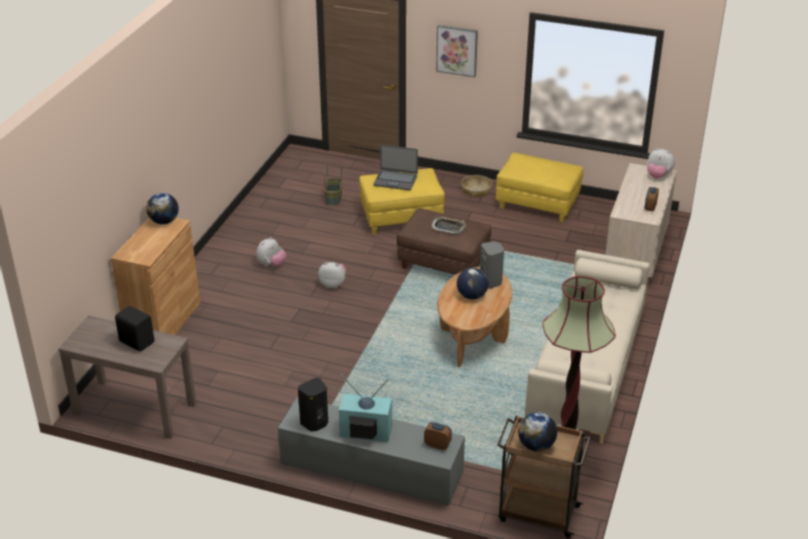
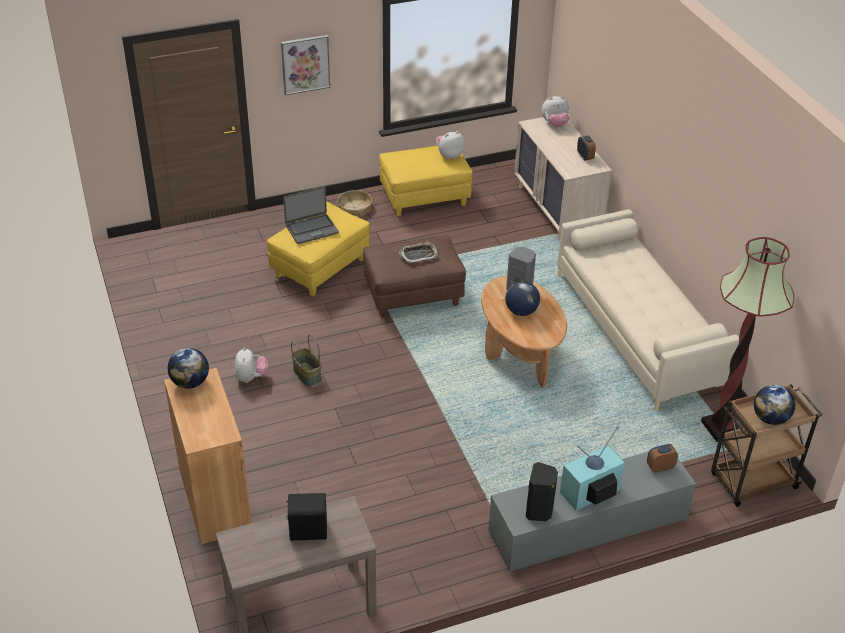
camera: 40 degrees left, 5 degrees up
plush toy [318,262,346,289] -> plush toy moved to [435,131,465,160]
basket [324,166,342,205] -> basket moved to [291,335,322,387]

